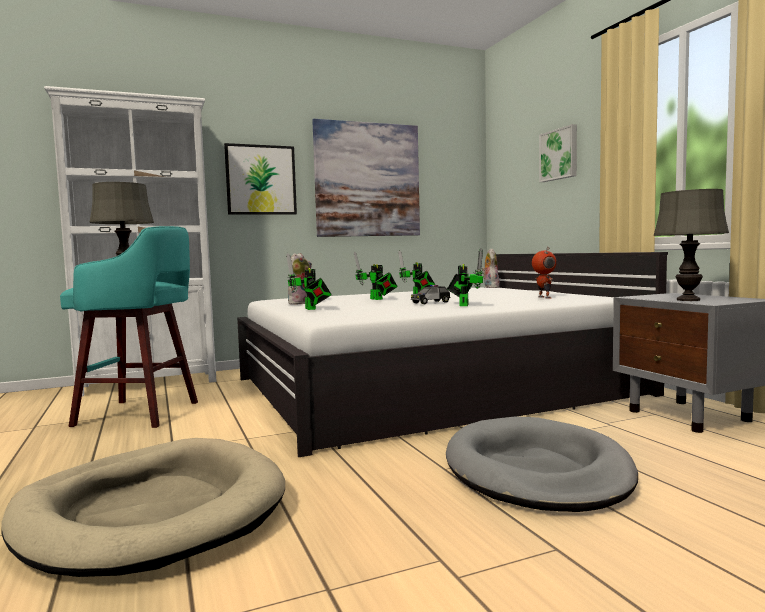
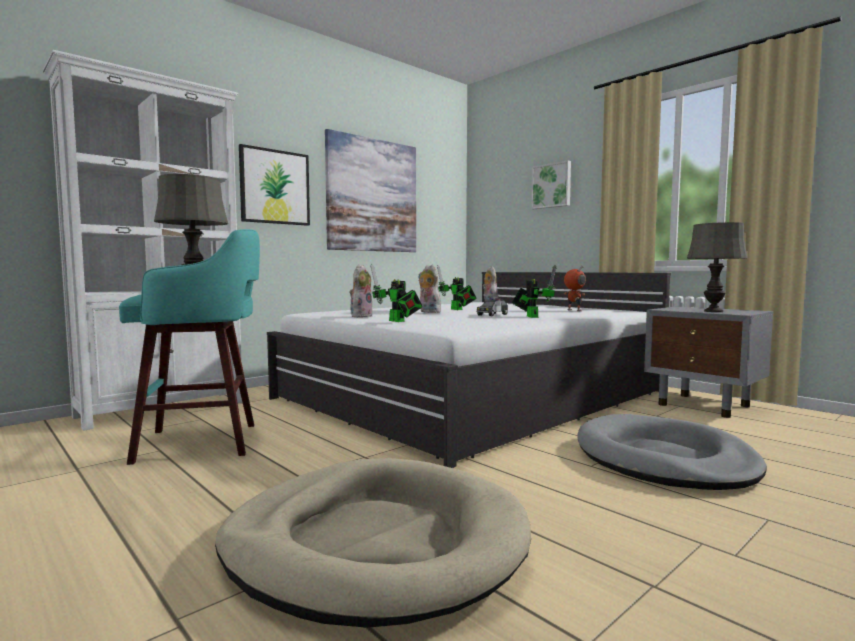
camera: 20 degrees left, 0 degrees up
toy robot [354,251,397,300] -> plush toy [418,265,441,313]

